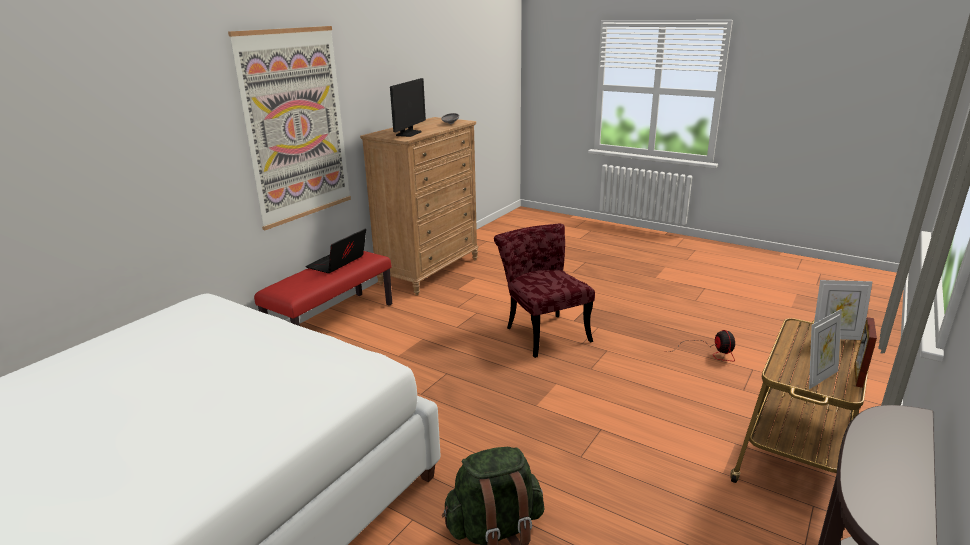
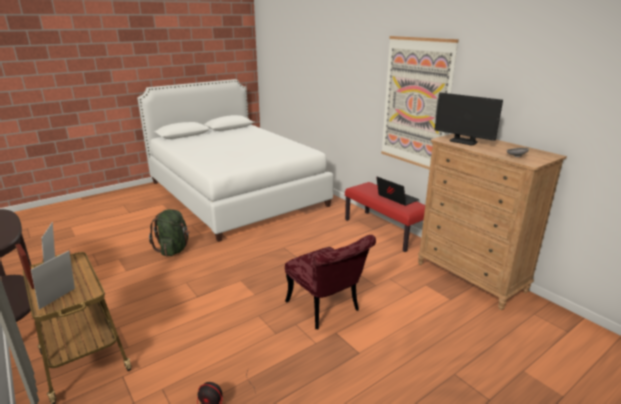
camera: 110 degrees right, 0 degrees up
red chair [494,224,595,358] -> red chair turned 60 degrees clockwise [285,235,376,329]

